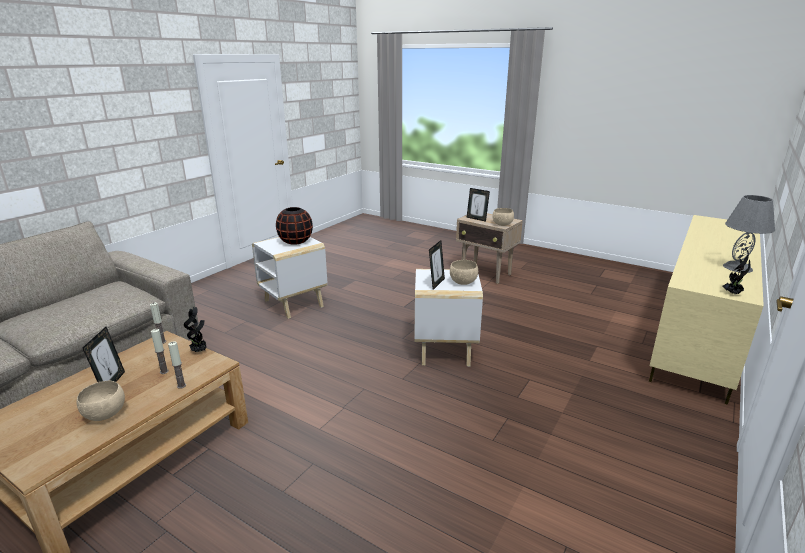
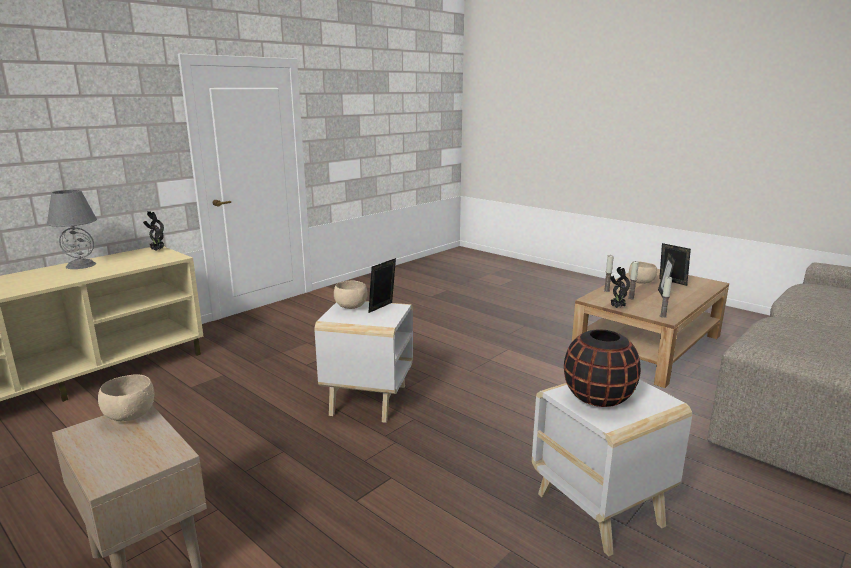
camera: 170 degrees left, 5 degrees down
picture frame [467,188,490,222] -> picture frame moved to [659,243,691,286]

